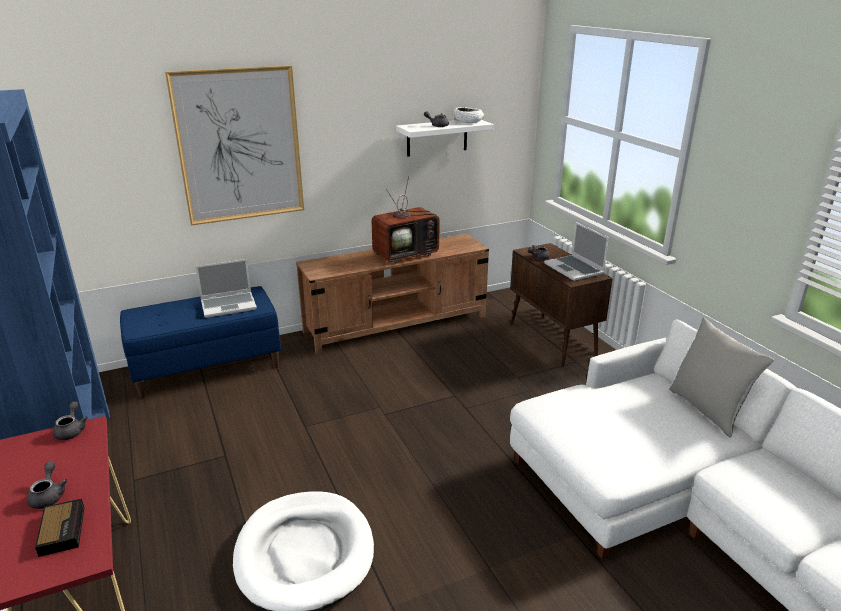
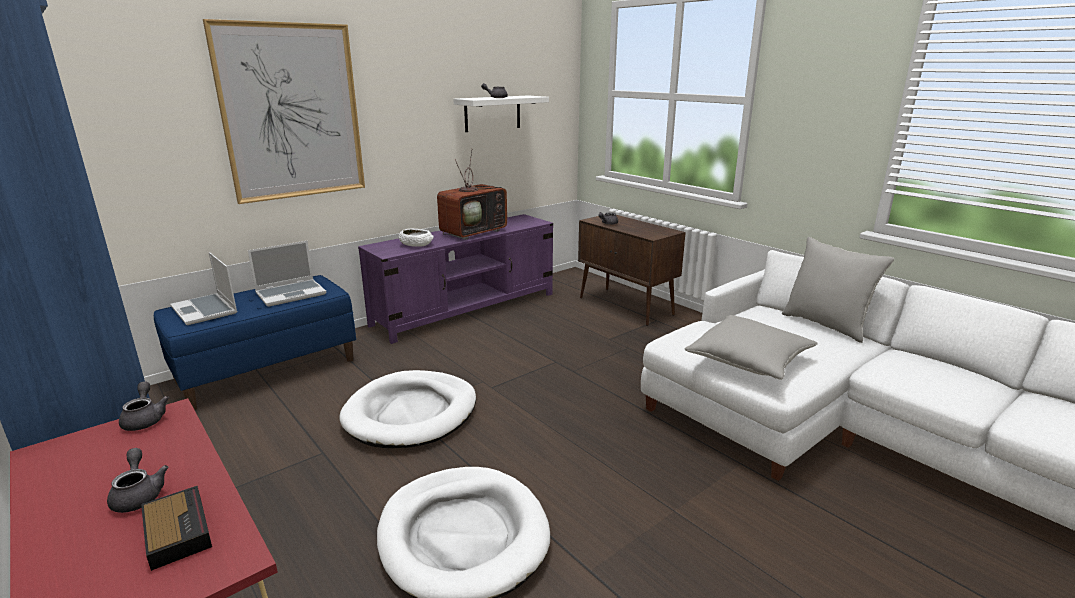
camera: 15 degrees left, 5 degrees down
brown tv stand [296,234,489,354] -> purple tv stand [358,214,553,344]
white bowl [453,107,484,123] -> white bowl moved to [399,228,433,247]
laptop [544,222,609,281] -> laptop moved to [170,252,237,325]
none -> white dog bed [339,370,476,448]
none -> grey pillow [685,315,818,380]

